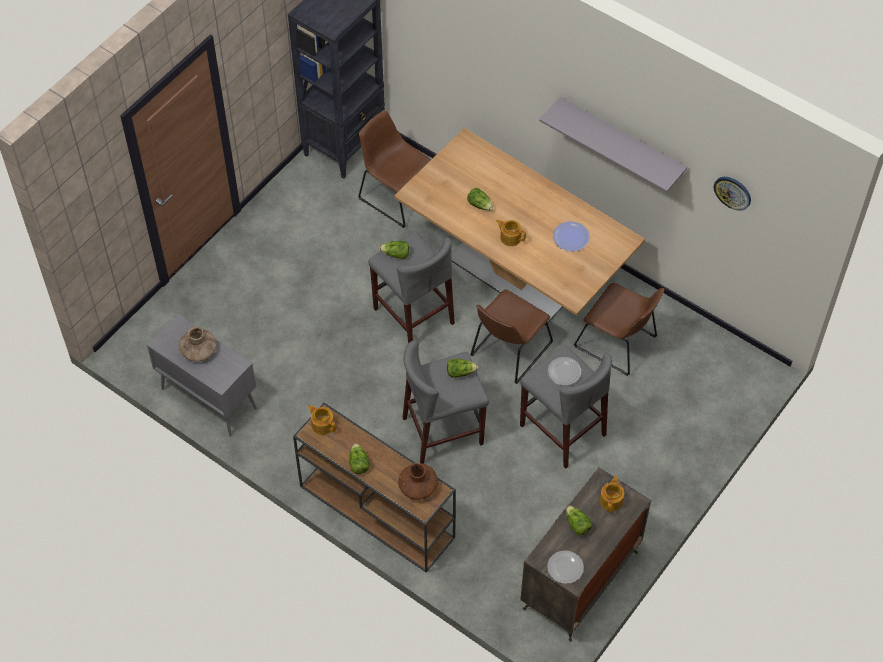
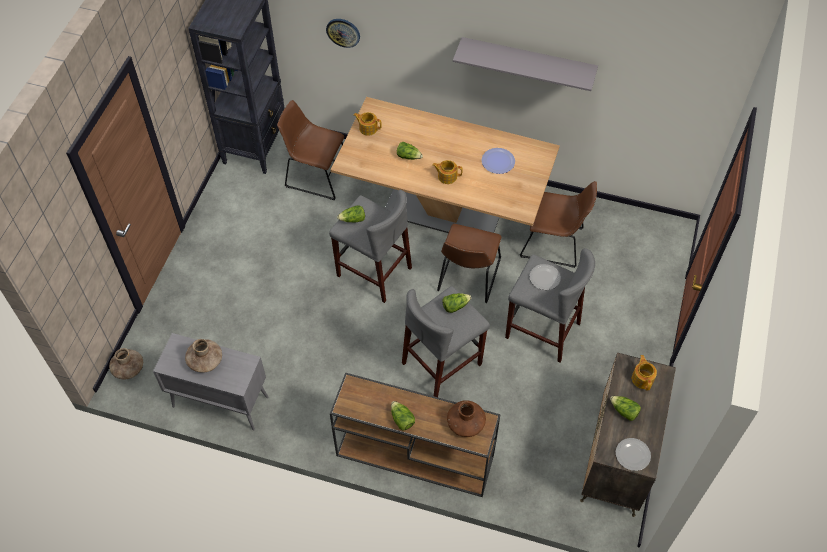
camera: 20 degrees left, 0 degrees up
teapot [307,405,336,435] -> teapot moved to [354,112,382,136]
wall clock [714,177,751,211] -> wall clock moved to [326,19,360,48]
none -> brown vase [109,348,143,379]

